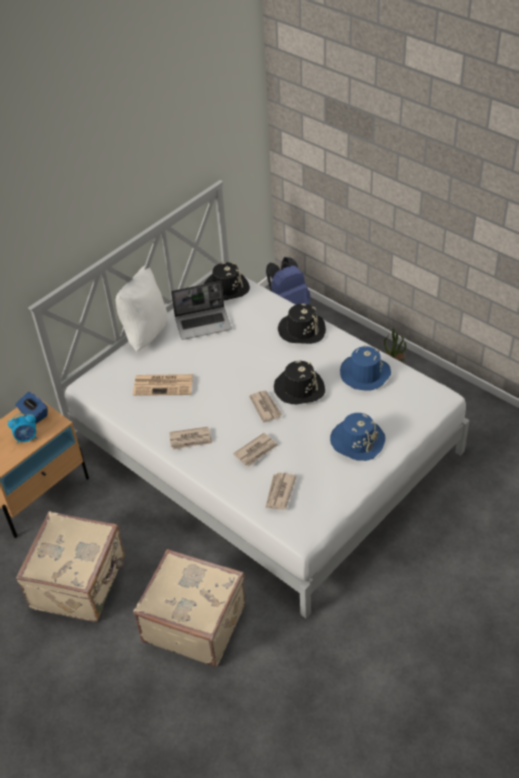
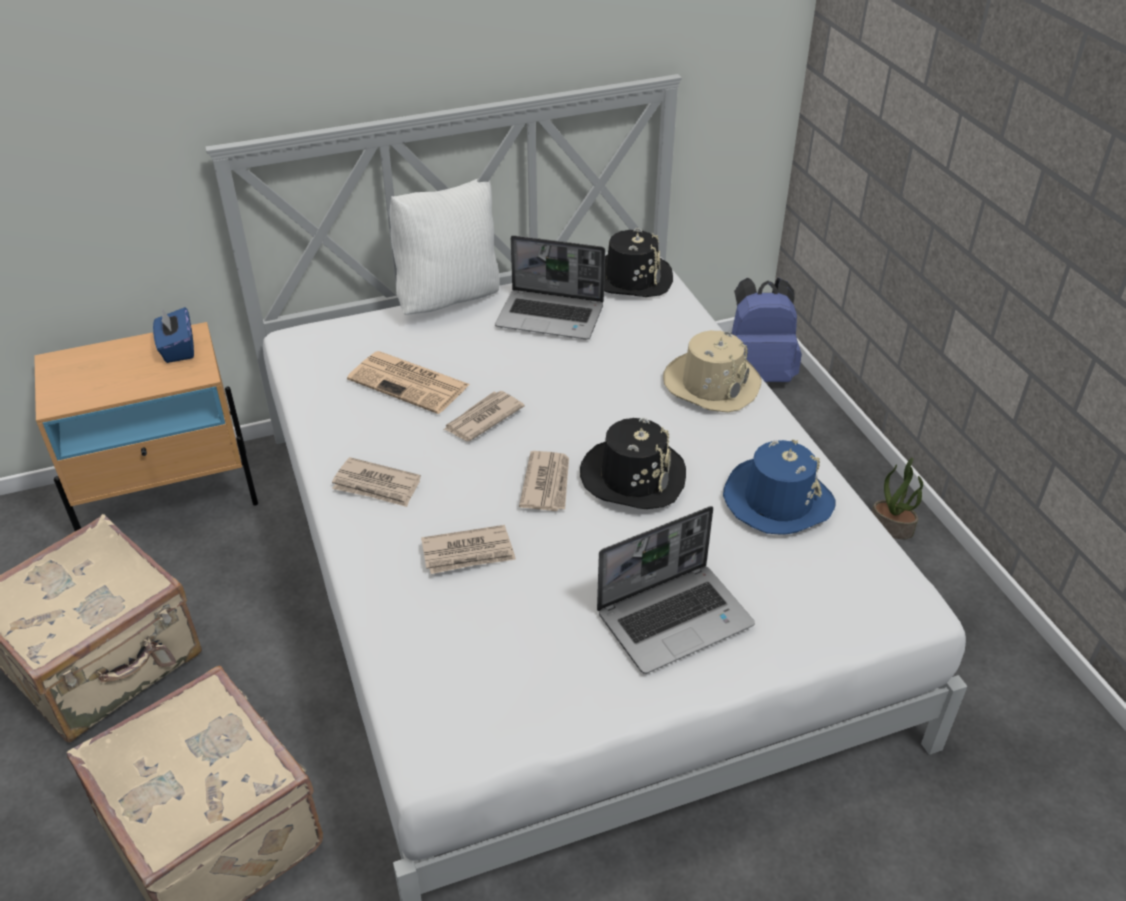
camera: 25 degrees right, 5 degrees down
alarm clock [8,413,38,444] -> none
newspaper [265,472,296,510] -> newspaper moved to [444,391,525,441]
black hat [278,304,326,344] -> beige hat [663,330,762,412]
blue hat [330,413,385,461] -> laptop [597,506,755,674]

